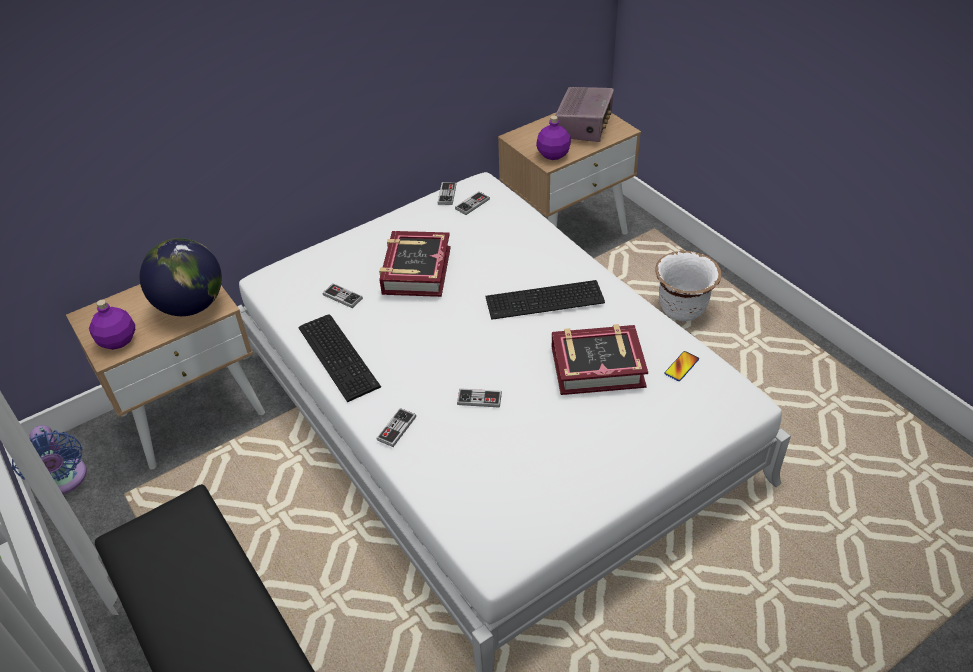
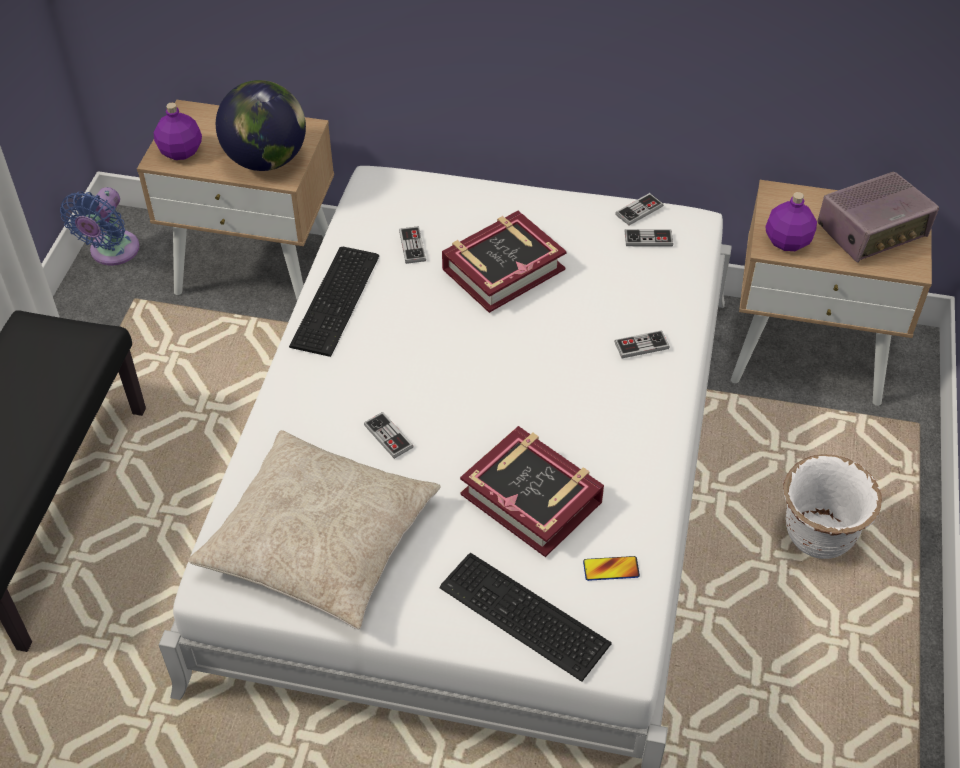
camera: 45 degrees right, 5 degrees up
game controller [376,408,416,447] -> game controller moved to [614,330,670,358]
keyboard [485,280,605,320] -> keyboard moved to [439,553,612,682]
none -> beige pillow [188,430,441,629]

